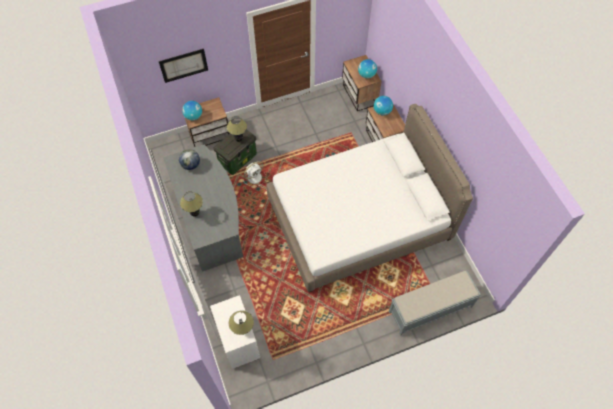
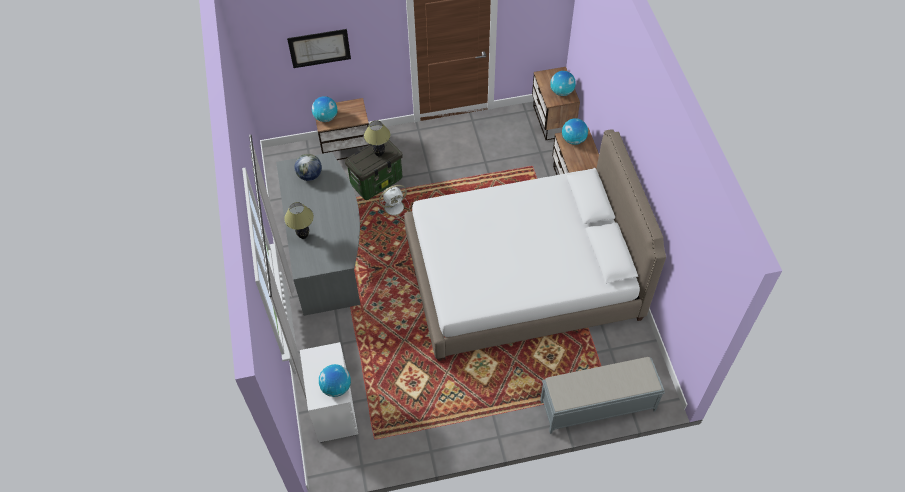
camera: 10 degrees right, 5 degrees down
table lamp [229,310,254,335] -> globe [319,364,351,397]

